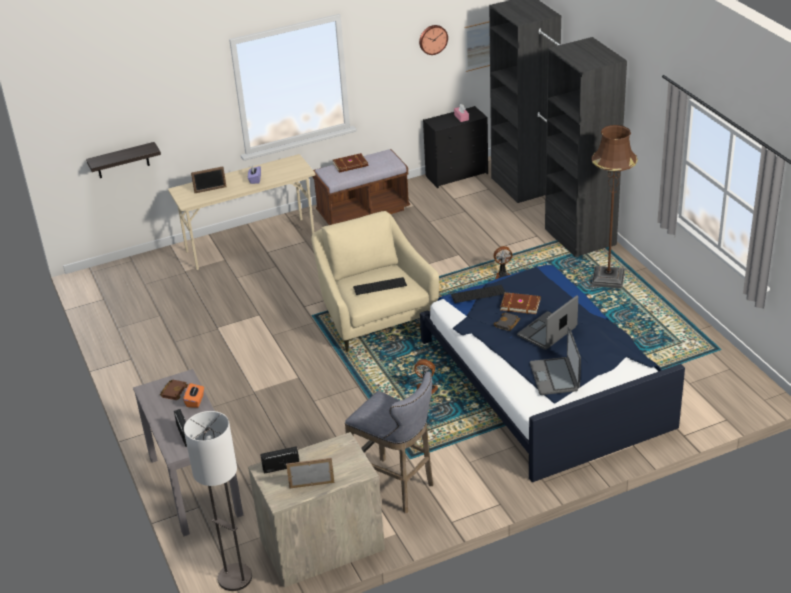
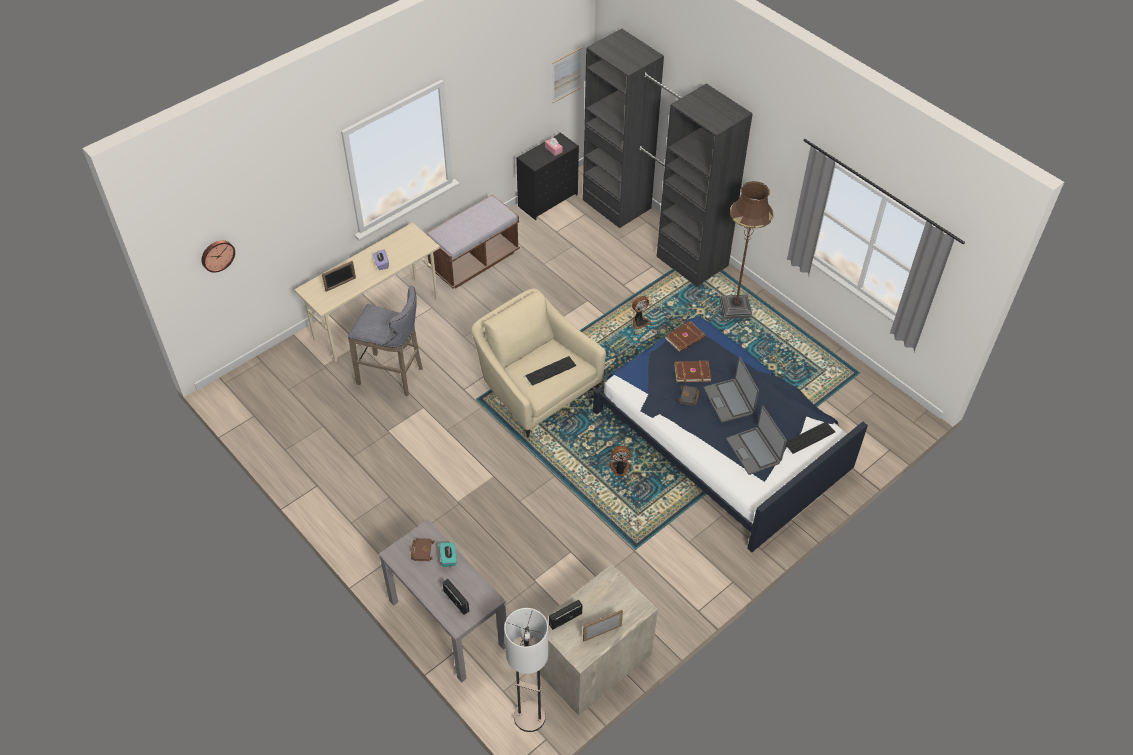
camera: 20 degrees left, 15 degrees up
shelf [86,142,161,178] -> none
orange tissue box [183,383,204,408] -> turquoise tissue box [439,543,457,567]
brown book [333,153,368,173] -> brown book moved to [665,321,706,352]
grey stool [345,371,433,513] -> grey stool moved to [348,286,423,397]
wall clock [419,25,448,55] -> wall clock moved to [201,240,235,273]
keyboard [451,285,505,303] -> keyboard moved to [786,422,835,454]
laptop [517,295,578,350] -> laptop turned 45 degrees counterclockwise [704,357,759,423]

